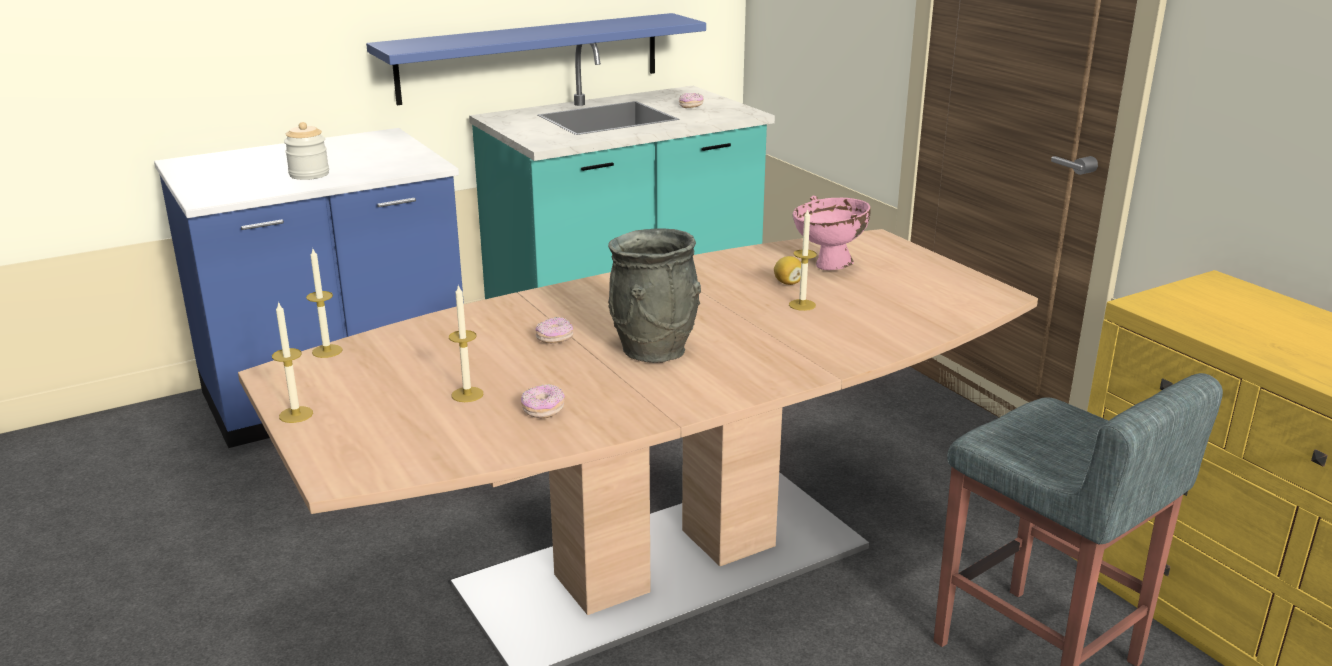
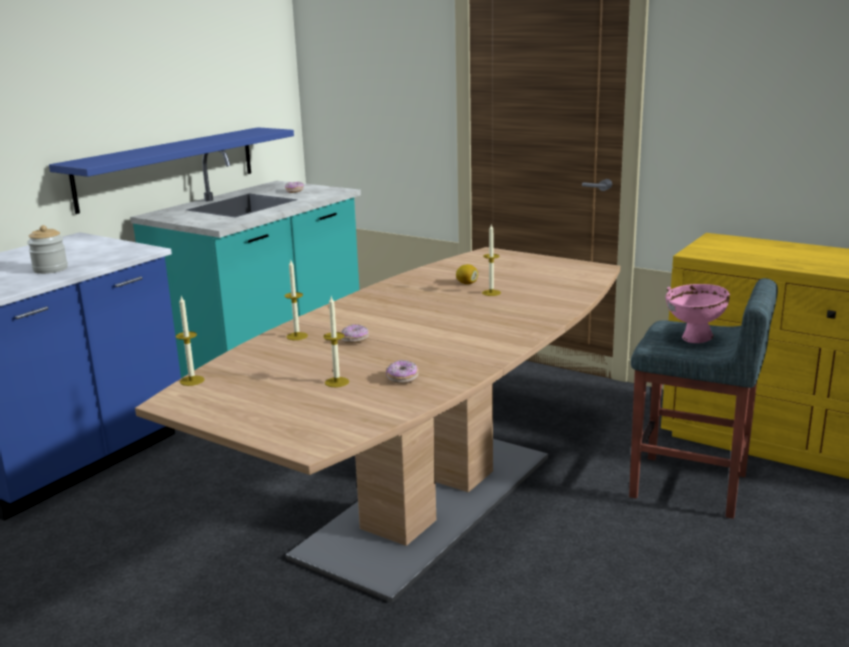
camera: 25 degrees left, 5 degrees down
candle [272,301,313,423] -> candle moved to [285,260,308,340]
grey vase [608,228,701,363] -> none
pink bowl [792,196,871,270] -> pink bowl moved to [666,284,730,343]

